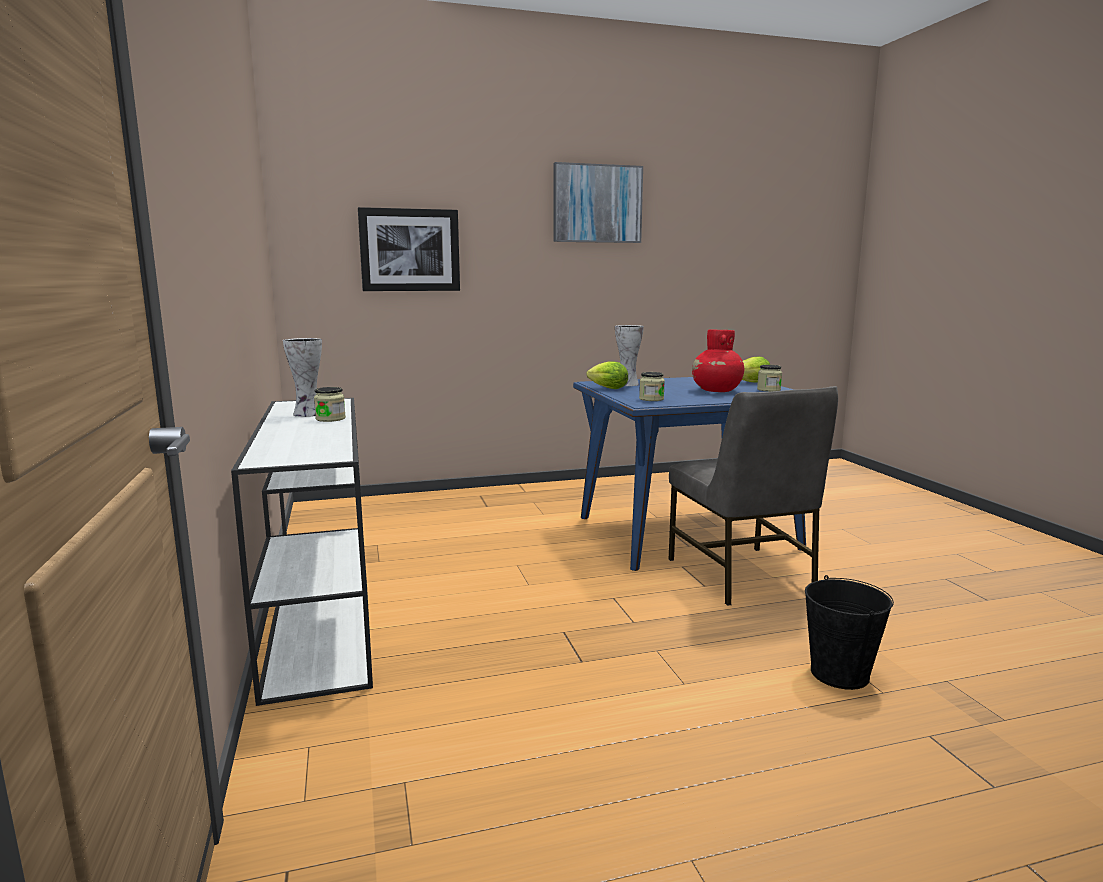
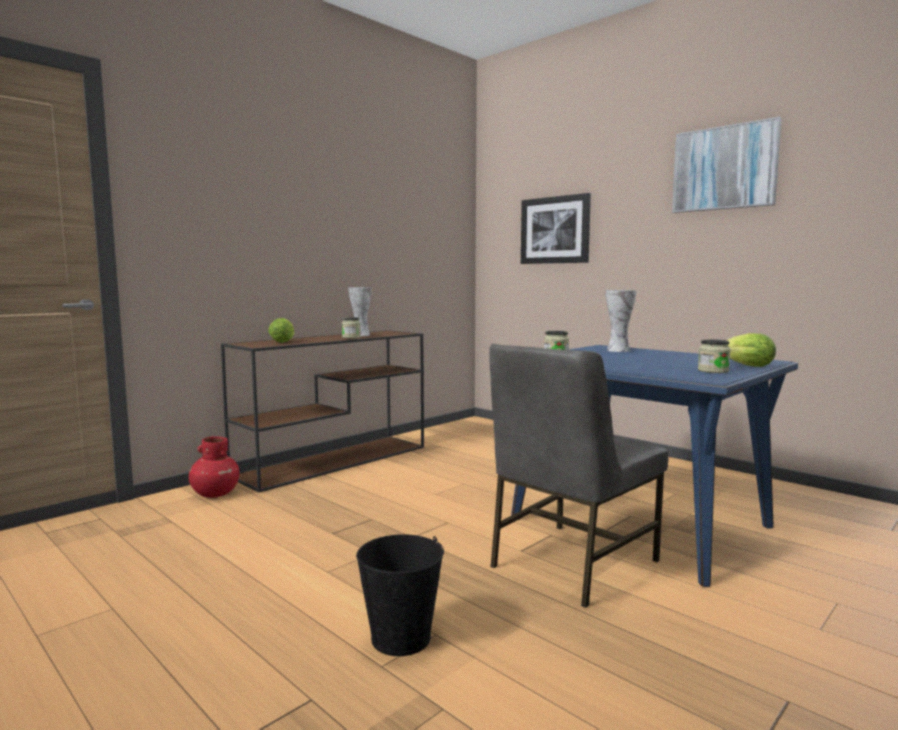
camera: 60 degrees right, 5 degrees down
white console table [231,398,373,706] -> brown console table [221,330,424,493]
lettuce [586,361,628,389] -> lettuce moved to [268,318,294,343]
red vase [692,329,744,392] -> red vase moved to [189,436,240,498]

